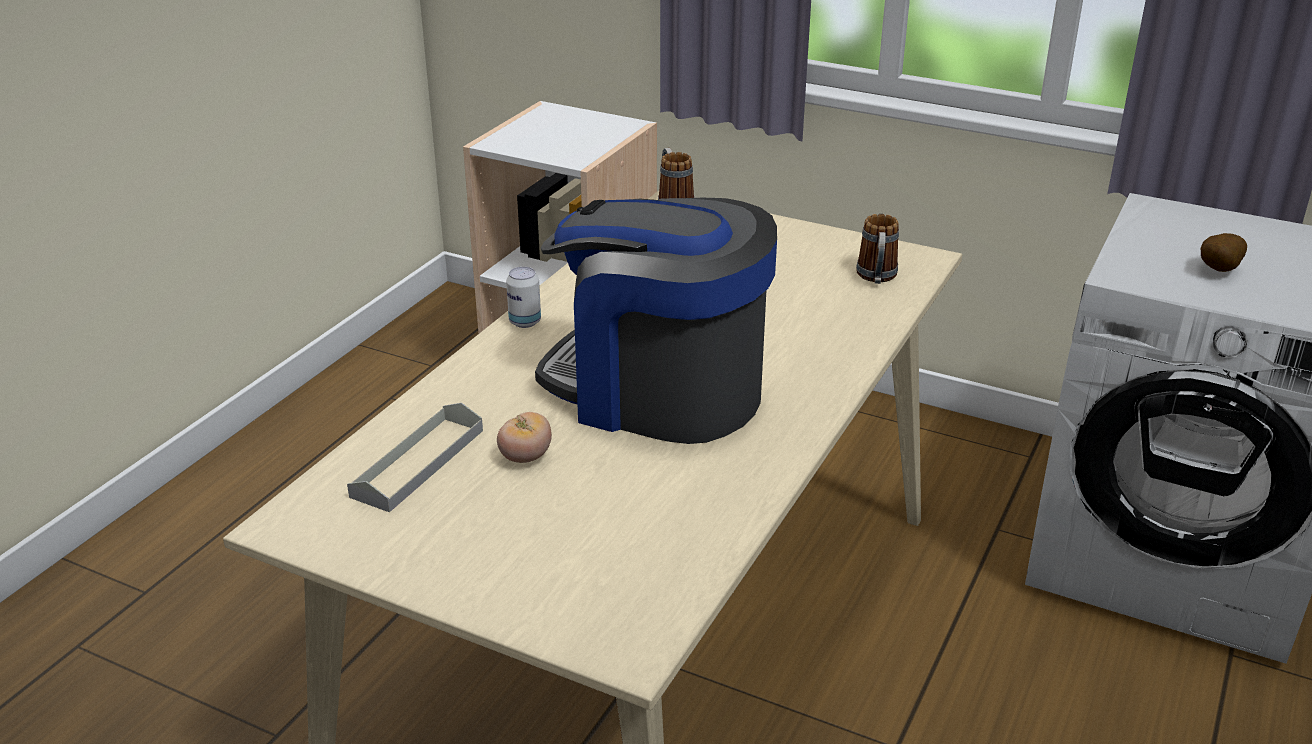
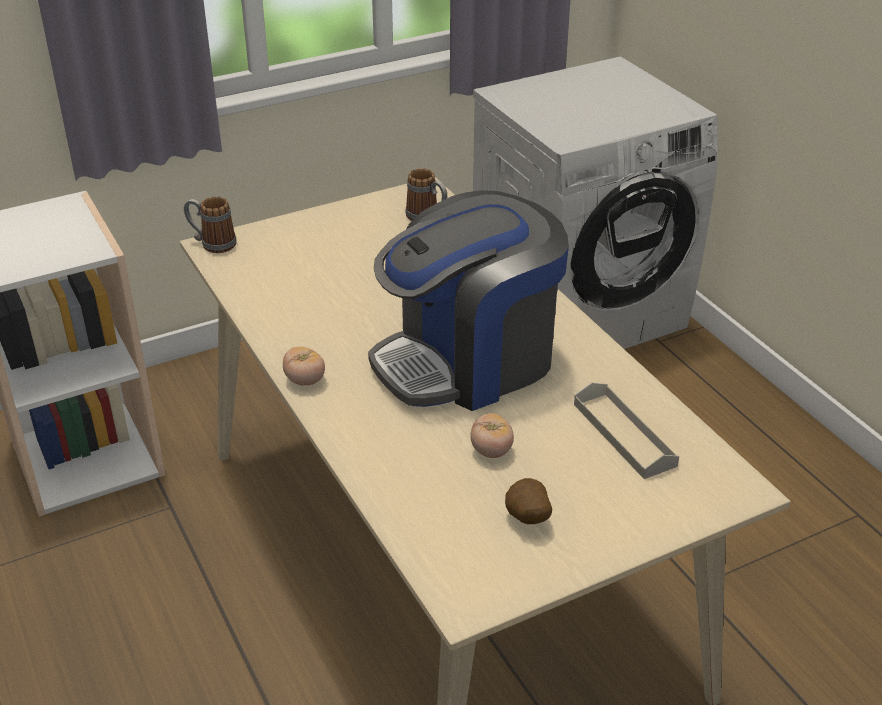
camera: 55 degrees left, 5 degrees up
grey tray [347,403,483,512] -> grey tray moved to [574,383,679,479]
can [506,267,541,328] -> tomato [283,347,325,386]
potato [1200,233,1247,272] -> potato moved to [505,478,552,524]

